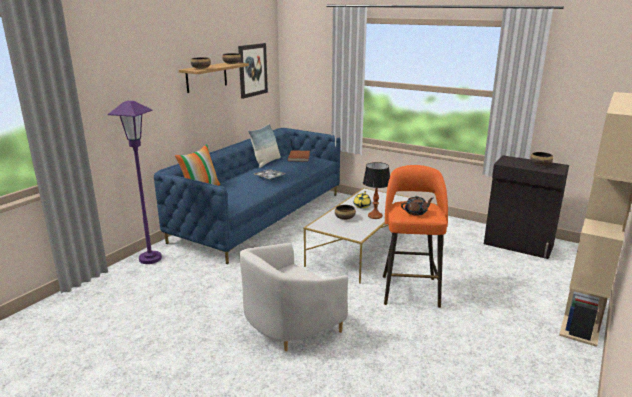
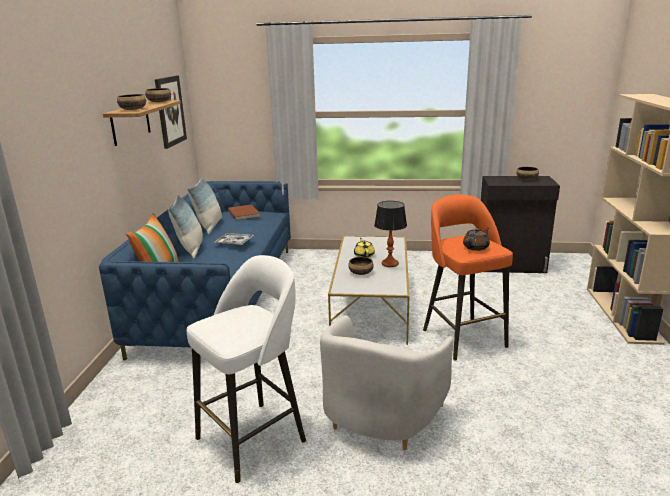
camera: 25 degrees left, 0 degrees up
purple floor lamp [108,101,162,264] -> none
none -> pillow [168,195,203,258]
none -> white stool [187,255,306,483]

